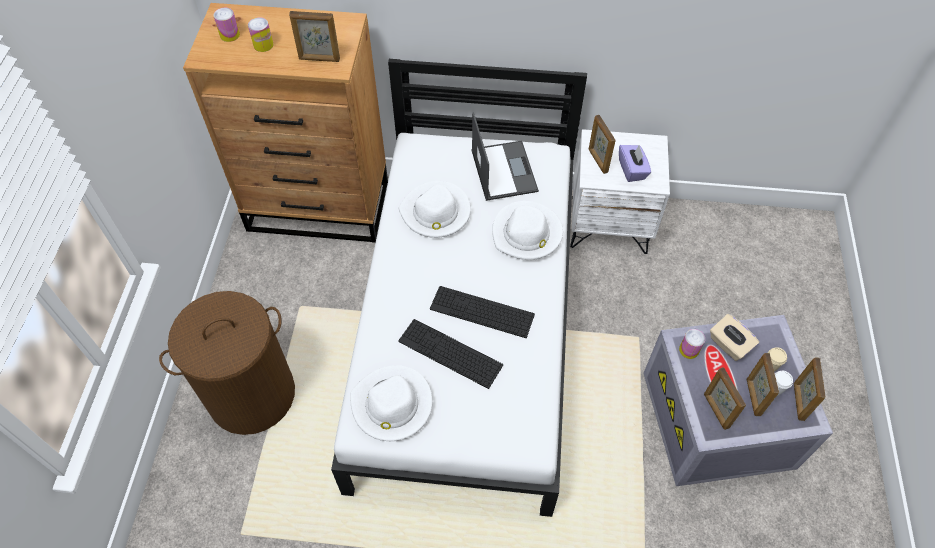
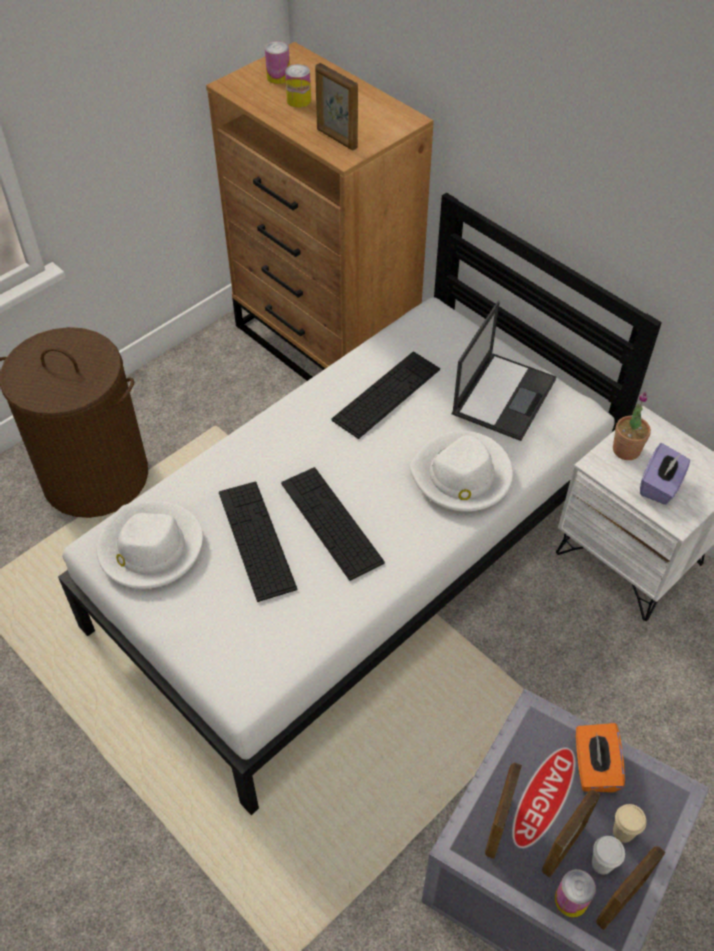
camera: 40 degrees right, 5 degrees down
white hat [399,181,471,238] -> keyboard [331,351,440,439]
picture frame [589,115,616,174] -> potted plant [613,392,651,460]
can [679,329,705,359] -> can moved to [555,869,596,917]
beige tissue box [710,314,759,361] -> orange tissue box [576,723,625,792]

